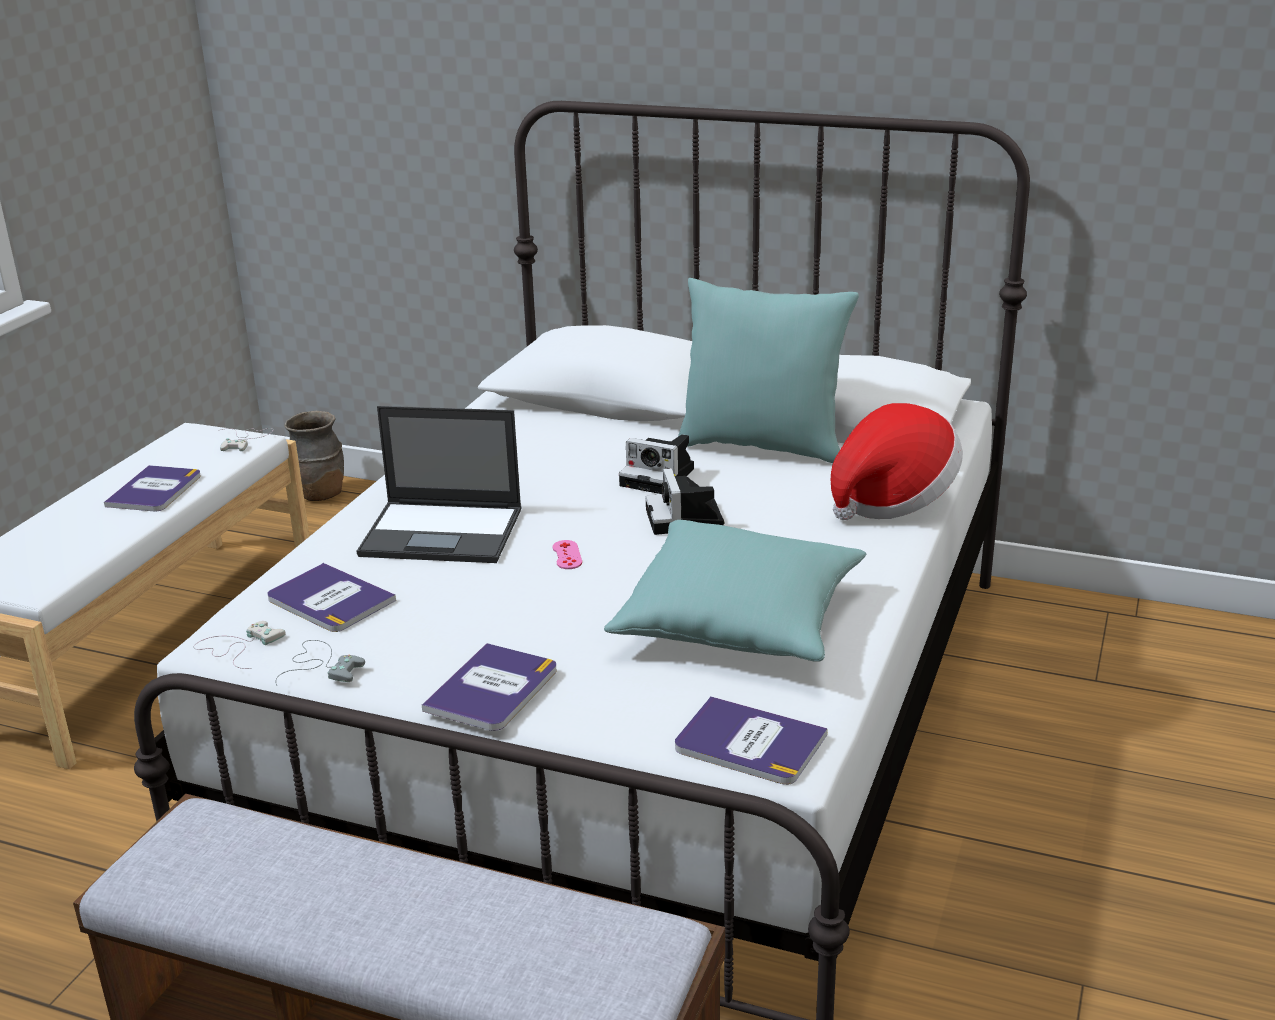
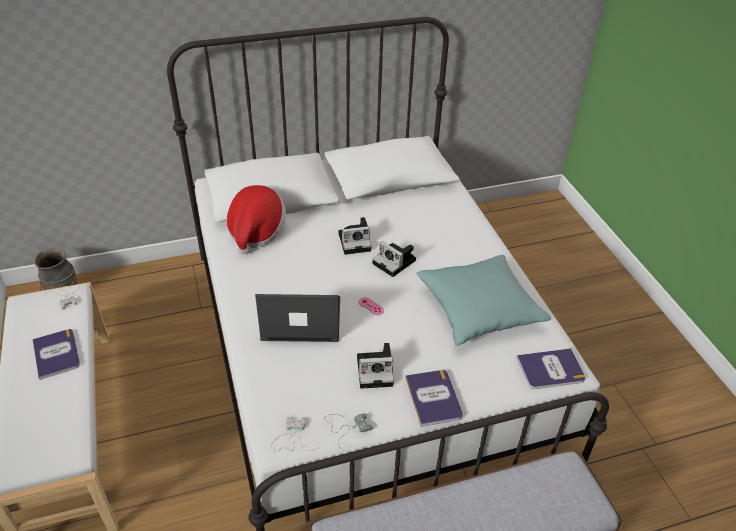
camera: 40 degrees left, 15 degrees up
book [267,563,396,632] -> none
laptop [356,406,522,563] -> laptop turned 150 degrees counterclockwise [255,294,340,342]
turquoise pillow [678,278,859,463] -> none
hat [831,403,963,520] -> hat moved to [226,185,286,254]
none -> camera [357,343,394,389]

